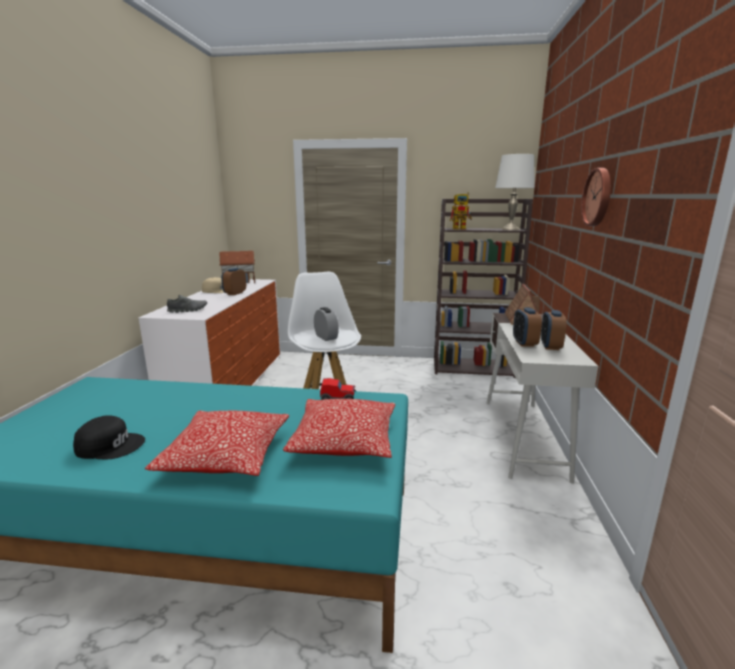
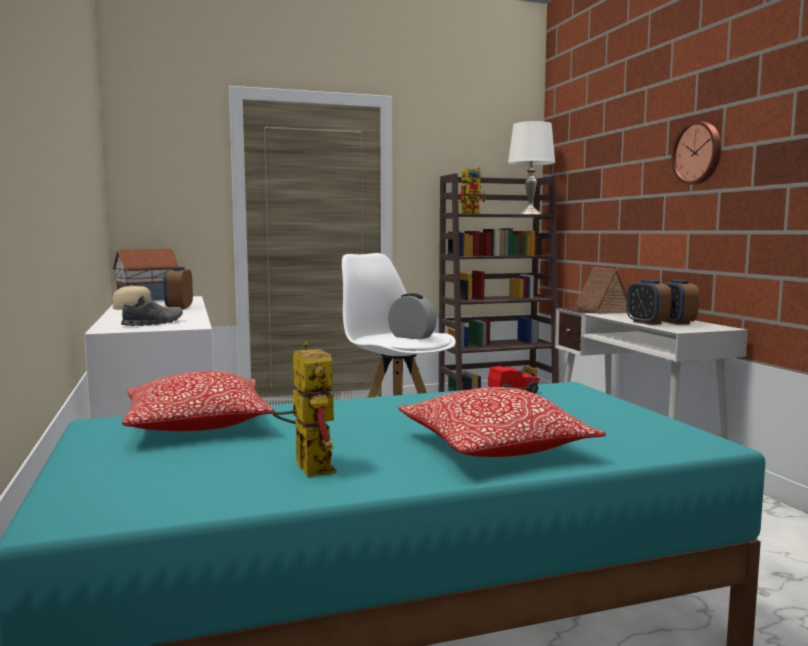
camera: 25 degrees left, 10 degrees down
black cap [73,415,145,459] -> toy robot [273,342,336,477]
pillow [283,399,395,458] -> pillow moved to [122,371,275,431]

